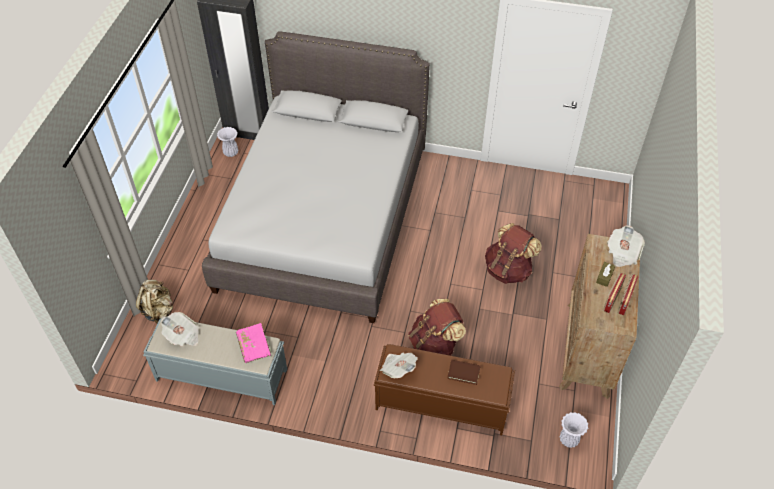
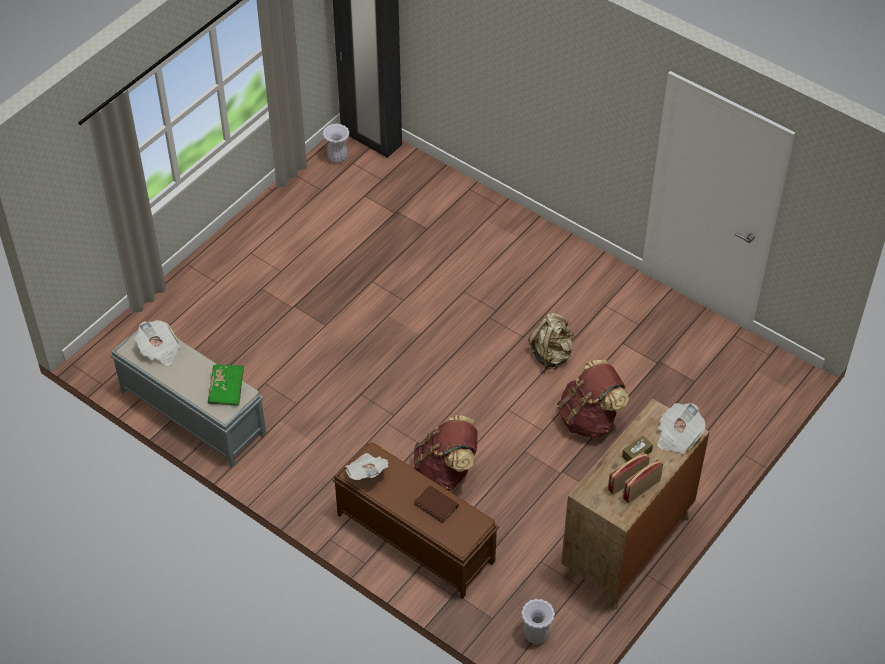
camera: 25 degrees right, 0 degrees up
beige backpack [136,280,173,324] -> beige backpack moved to [528,313,573,370]
grey bed [202,31,430,323] -> none
pink book [236,323,271,363] -> green book [208,364,244,406]

